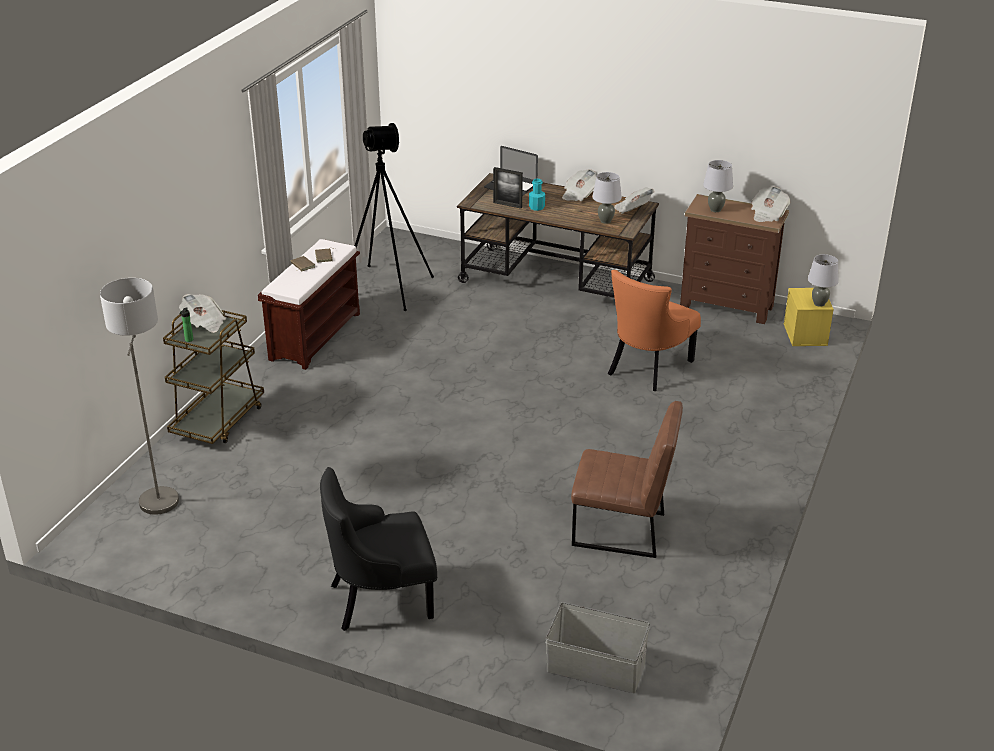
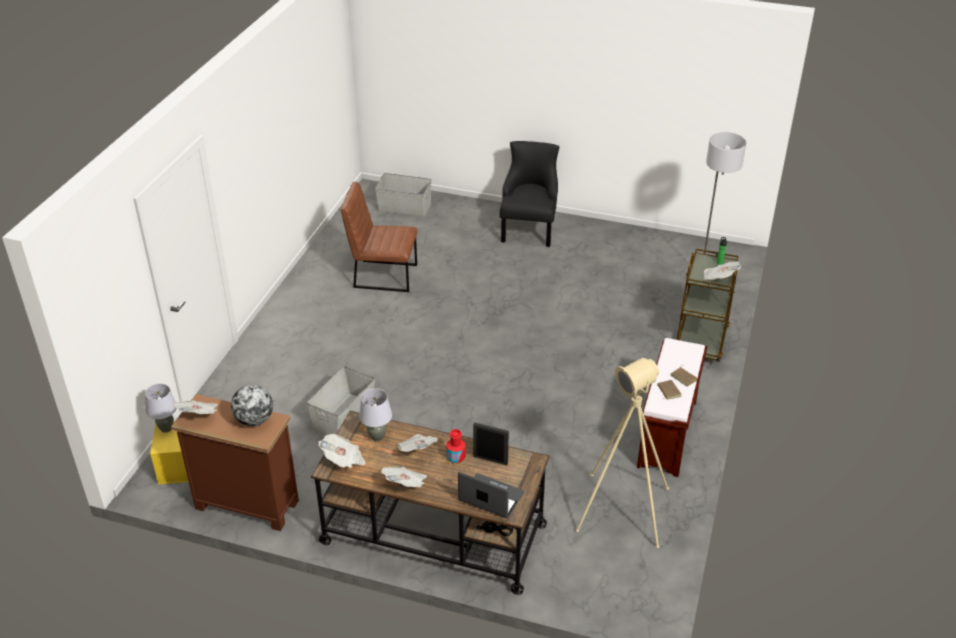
camera: 175 degrees right, 5 degrees up
black chair [320,467,437,631] -> black chair turned 60 degrees counterclockwise [499,141,560,247]
black floor lamp [355,123,434,311] -> beige floor lamp [576,358,669,548]
turquoise bottle [529,179,545,211] -> red bottle [446,429,466,463]
orange chair [608,270,701,391] -> grey storage box [306,366,375,436]
grey table lamp [703,160,733,212] -> globe [231,385,273,426]
none -> newspaper [397,434,438,452]

